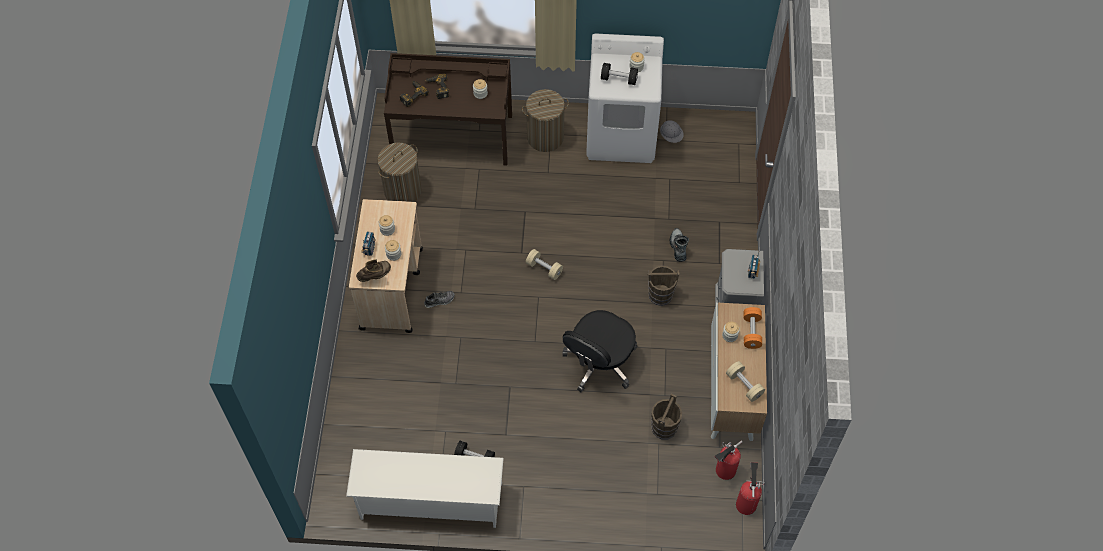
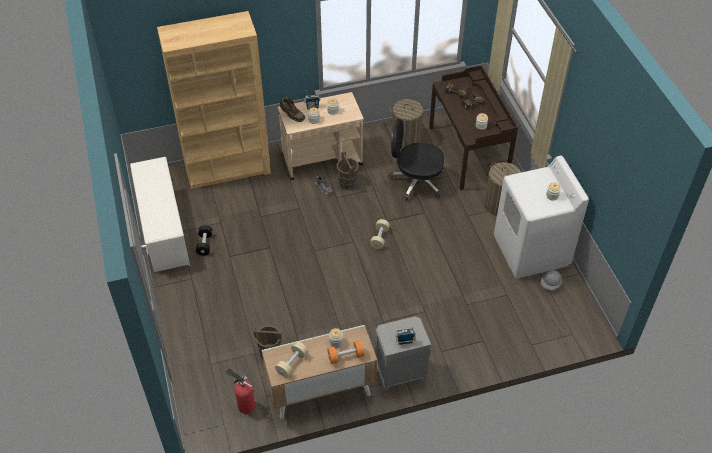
camera: 70 degrees right, 10 degrees down
black office chair [562,310,637,392] -> black office chair moved to [388,119,444,202]
black dumbbell [601,63,638,85] -> none
brown bucket [647,266,680,306] -> brown bucket moved to [337,151,359,190]
boot [670,228,689,262] -> none
fire extinguisher [736,462,765,515] -> none
none -> brown bookcase [157,11,271,189]

